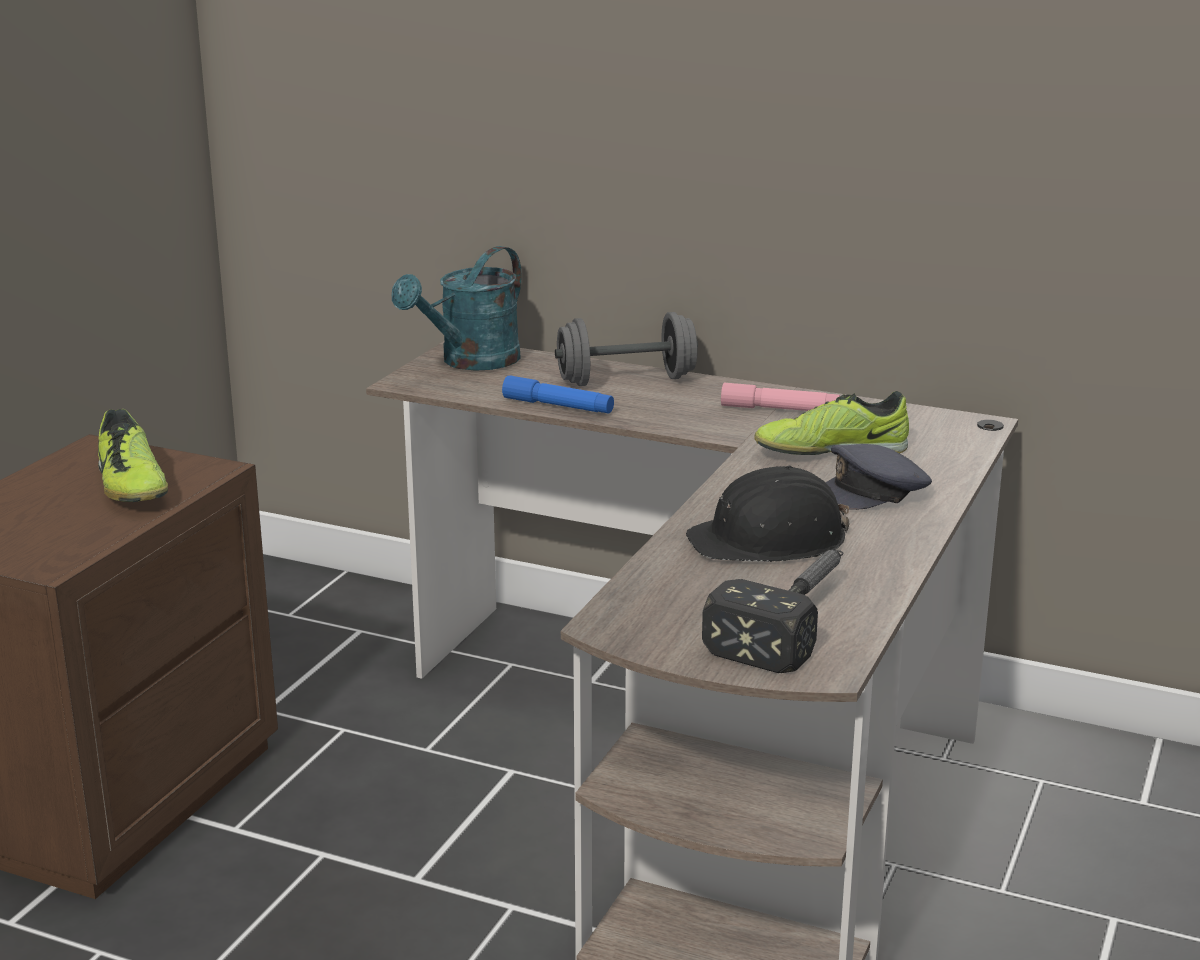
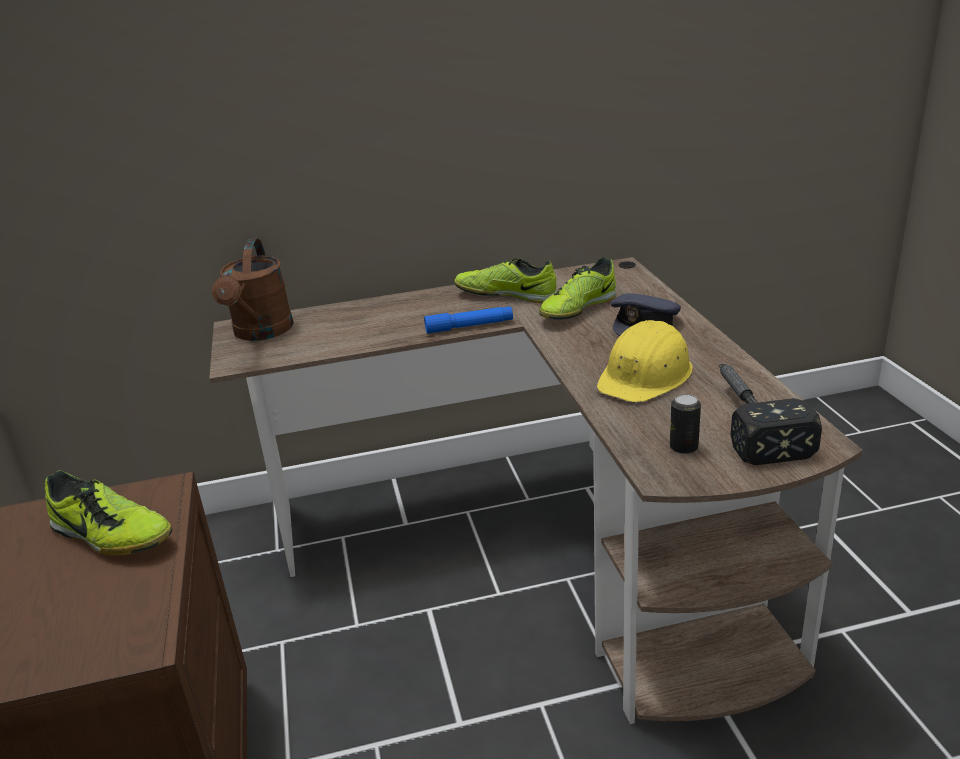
camera: 35 degrees left, 5 degrees up
turquoise watering can [392,246,522,371] -> brown watering can [212,238,294,341]
blue flashlight [502,375,614,414] -> blue flashlight moved to [424,306,513,334]
grey dumbbell [555,312,698,386] -> none
black hard hat [686,465,849,562] -> yellow hard hat [597,320,693,403]
pink flashlight [721,383,840,411] -> shoe [454,259,557,303]
none -> can [670,394,701,454]

